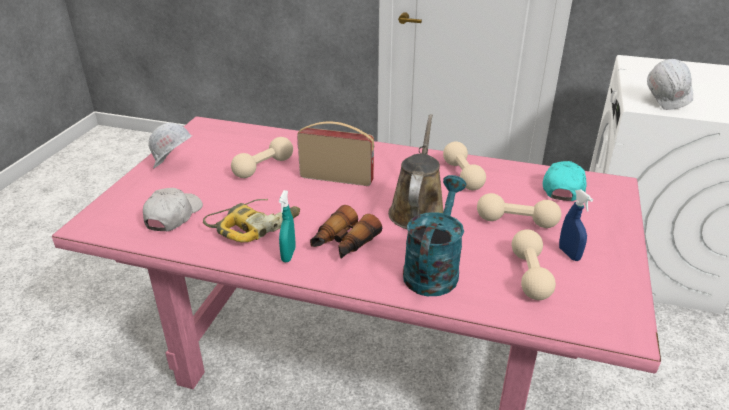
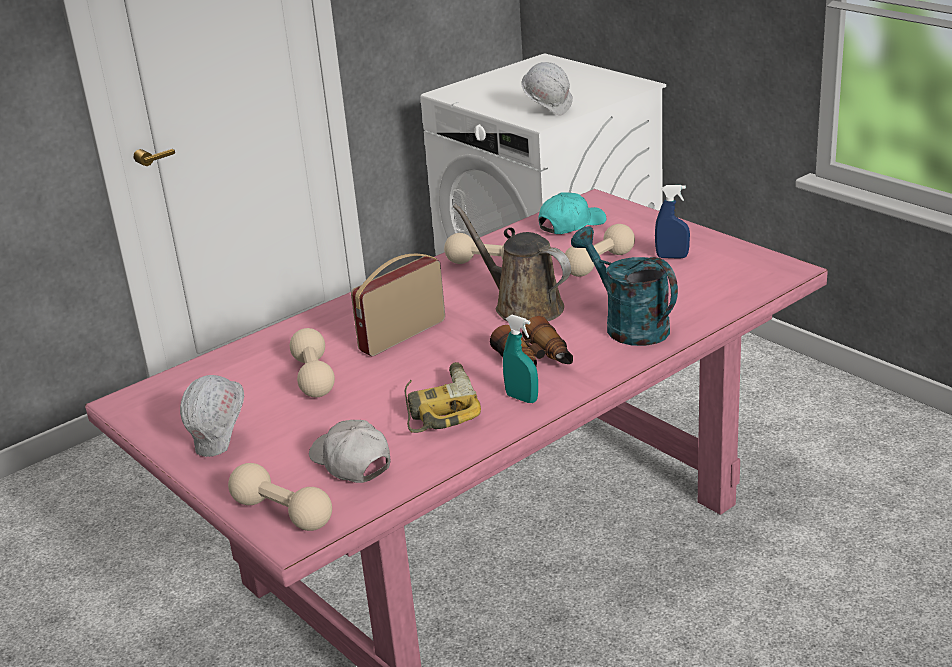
camera: 55 degrees left, 5 degrees down
beige dumbbell [512,229,556,300] -> beige dumbbell moved to [228,463,332,531]
turquoise cap [543,161,587,201] -> turquoise cap turned 90 degrees clockwise [538,192,606,234]

